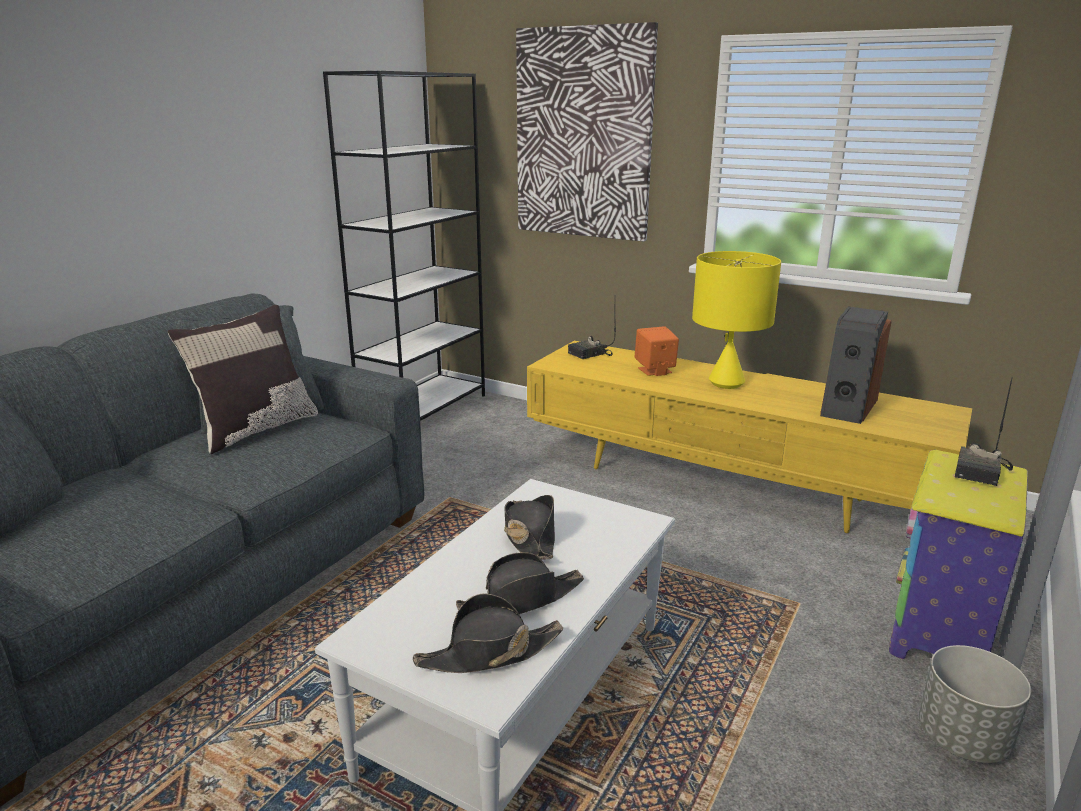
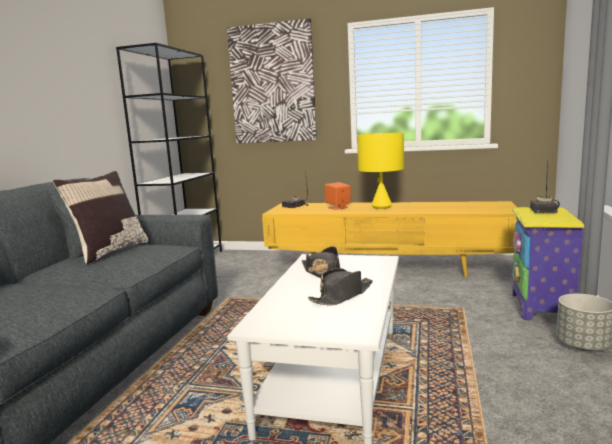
camera: 15 degrees left, 10 degrees down
black hat [413,593,563,673] -> none
speaker [820,307,891,424] -> none

